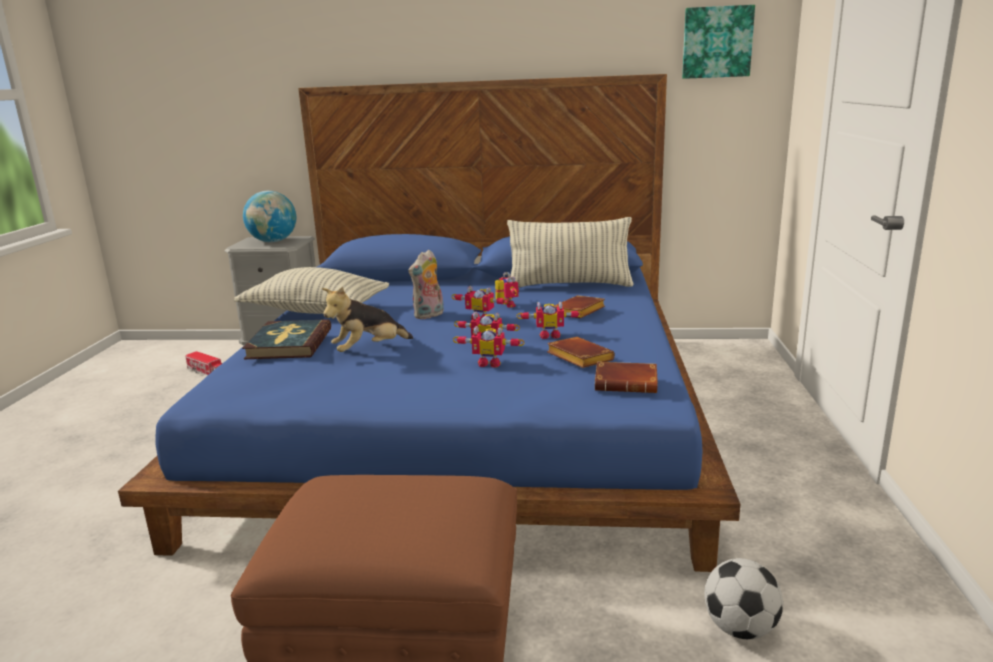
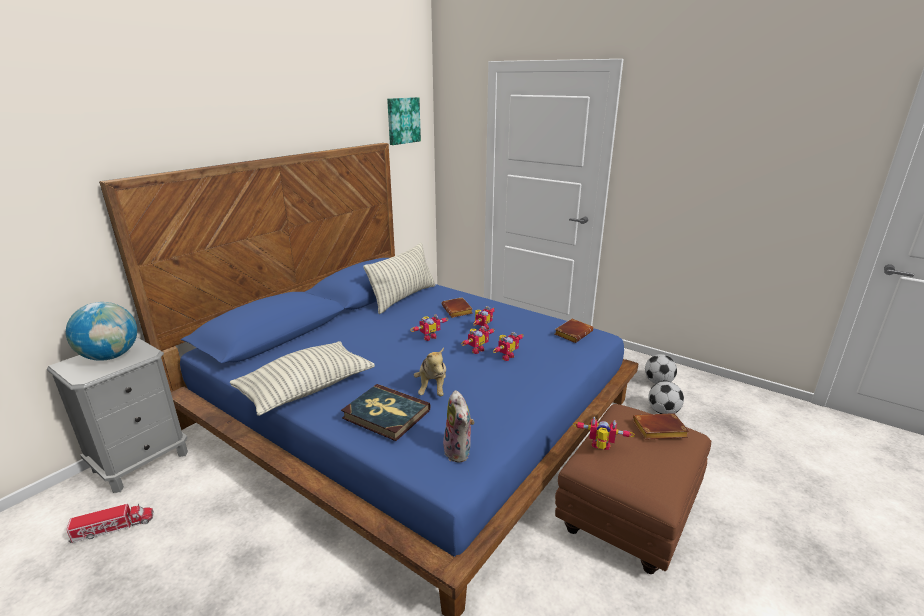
camera: 60 degrees left, 5 degrees up
plush toy [408,250,444,319] -> plush toy moved to [443,390,475,463]
toy robot [495,272,519,308] -> toy robot moved to [572,417,635,450]
brown book [547,337,615,368] -> brown book moved to [633,413,689,440]
none -> football [645,354,677,384]

